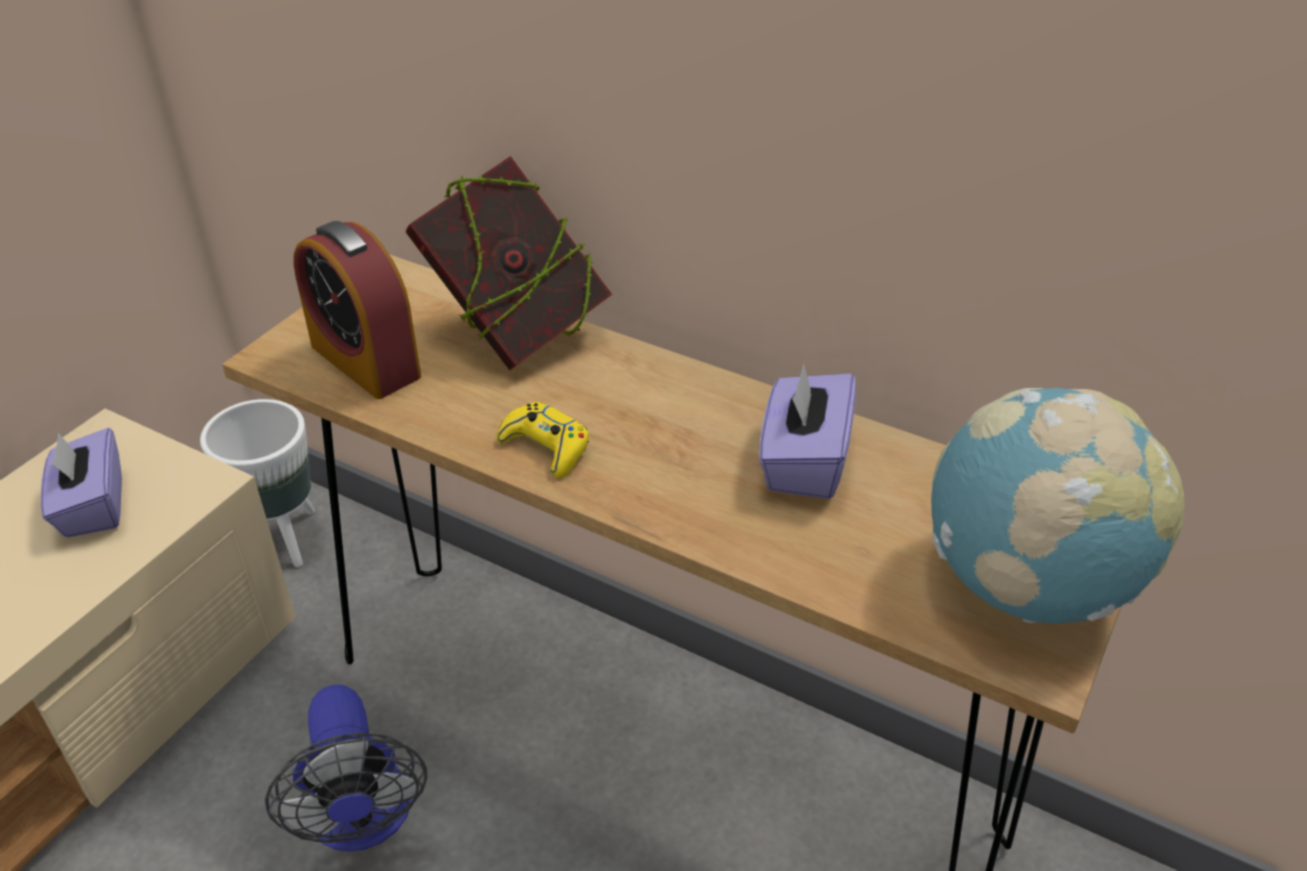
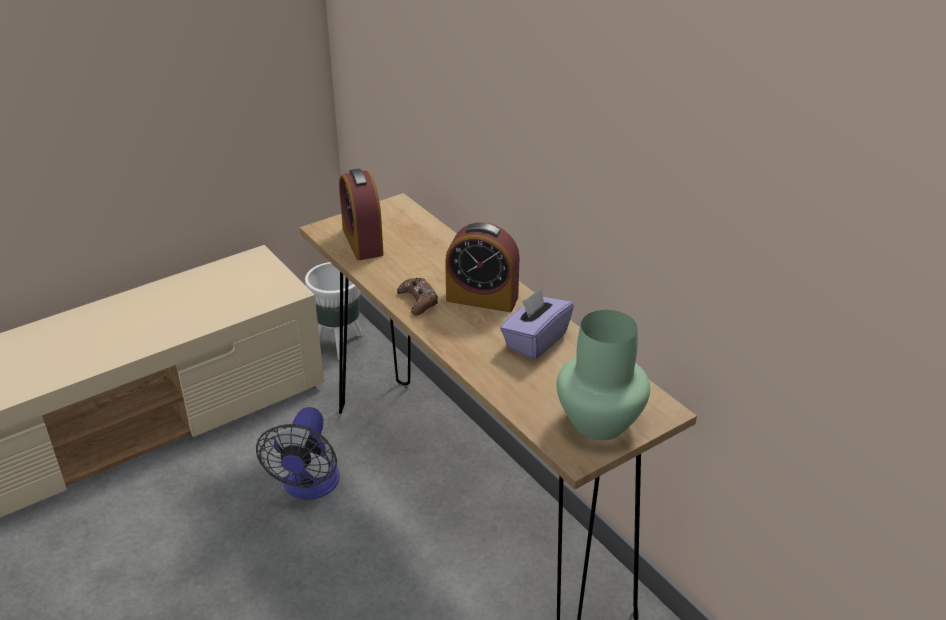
camera: 25 degrees right, 5 degrees down
purple tissue box [40,428,122,538] -> none
book [406,156,612,371] -> none
yellow game controller [497,402,589,478] -> brown game controller [397,278,438,316]
globe [931,388,1185,624] -> green vase [557,310,650,440]
none -> alarm clock [445,222,520,312]

